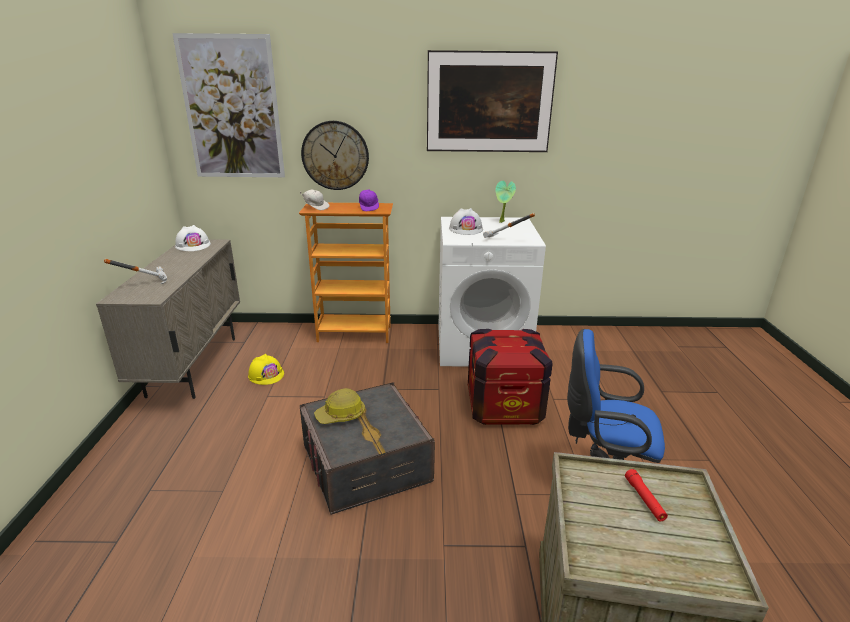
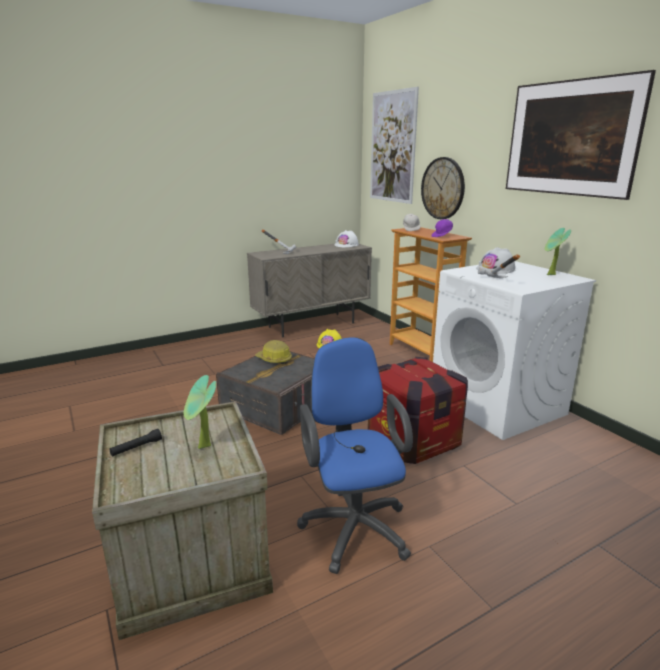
camera: 60 degrees right, 5 degrees down
red flashlight [625,469,668,521] -> potted plant [184,375,216,449]
none -> black flashlight [109,429,162,456]

